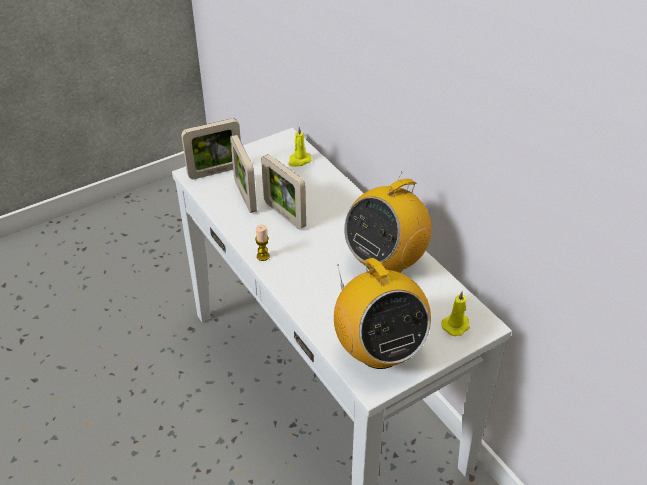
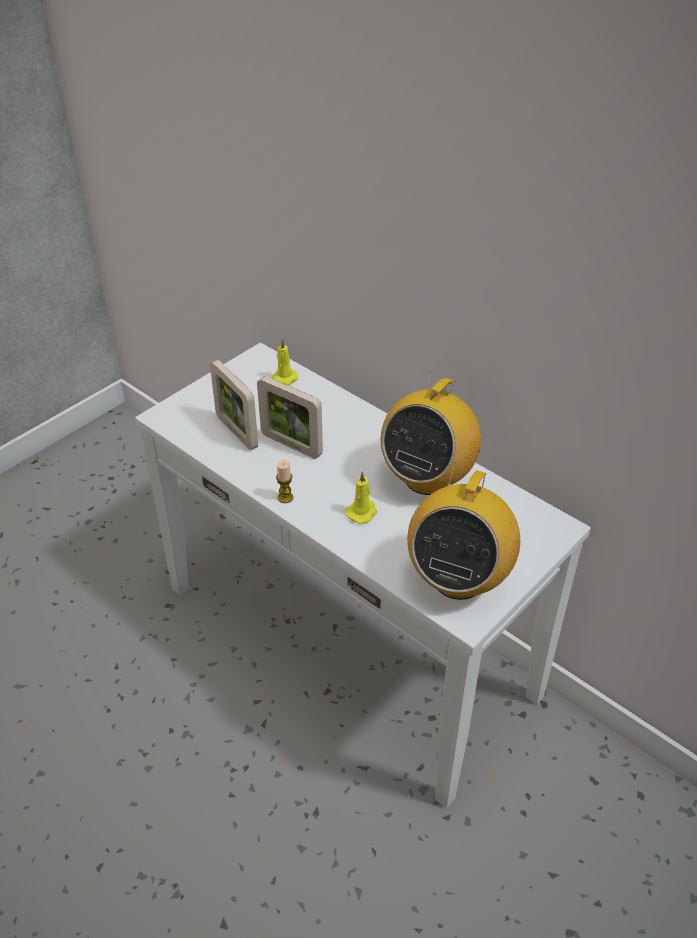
camera: 15 degrees left, 0 degrees up
picture frame [181,118,241,179] -> none
radio [334,258,431,369] -> radio turned 60 degrees clockwise [407,462,520,600]
yellow candle [441,291,470,336] -> yellow candle moved to [346,471,377,524]

